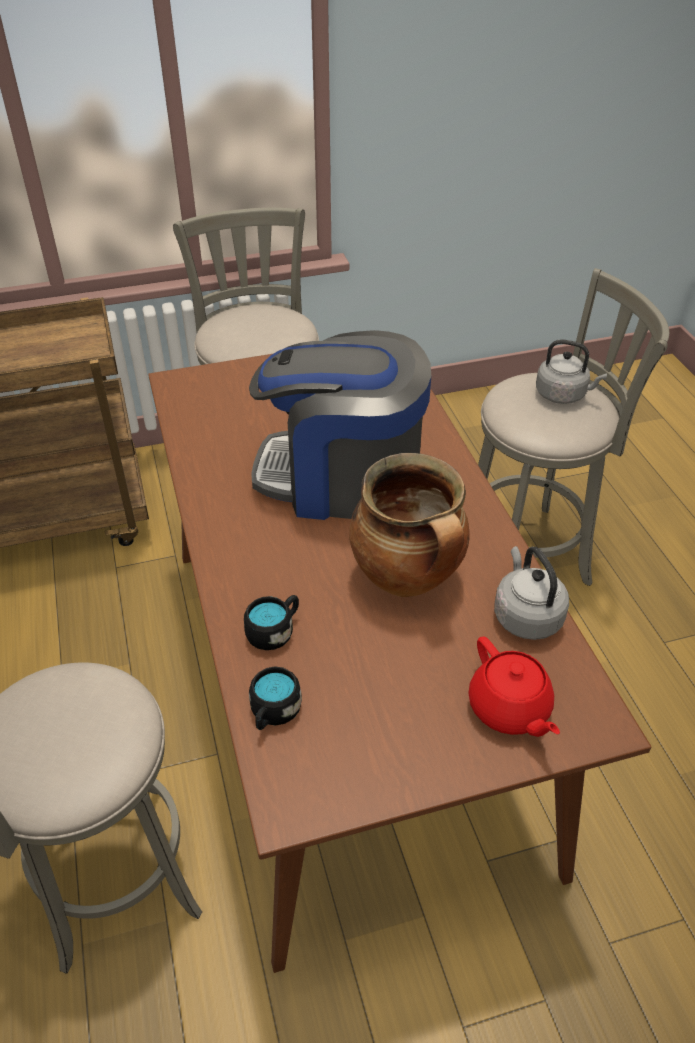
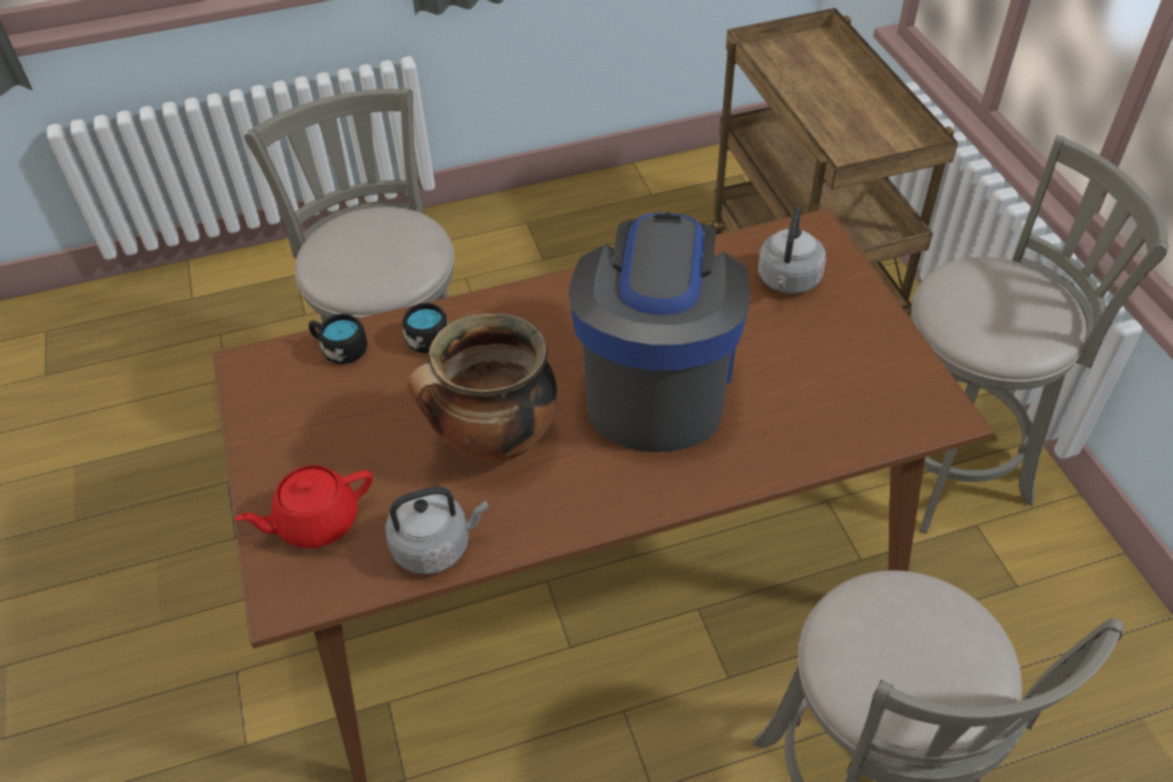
camera: 90 degrees right, 5 degrees up
grey kettle [536,339,607,404] -> grey kettle moved to [758,206,826,294]

